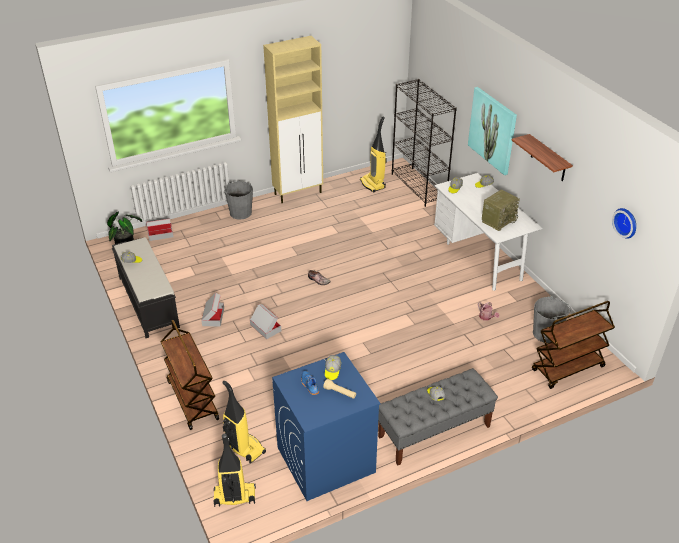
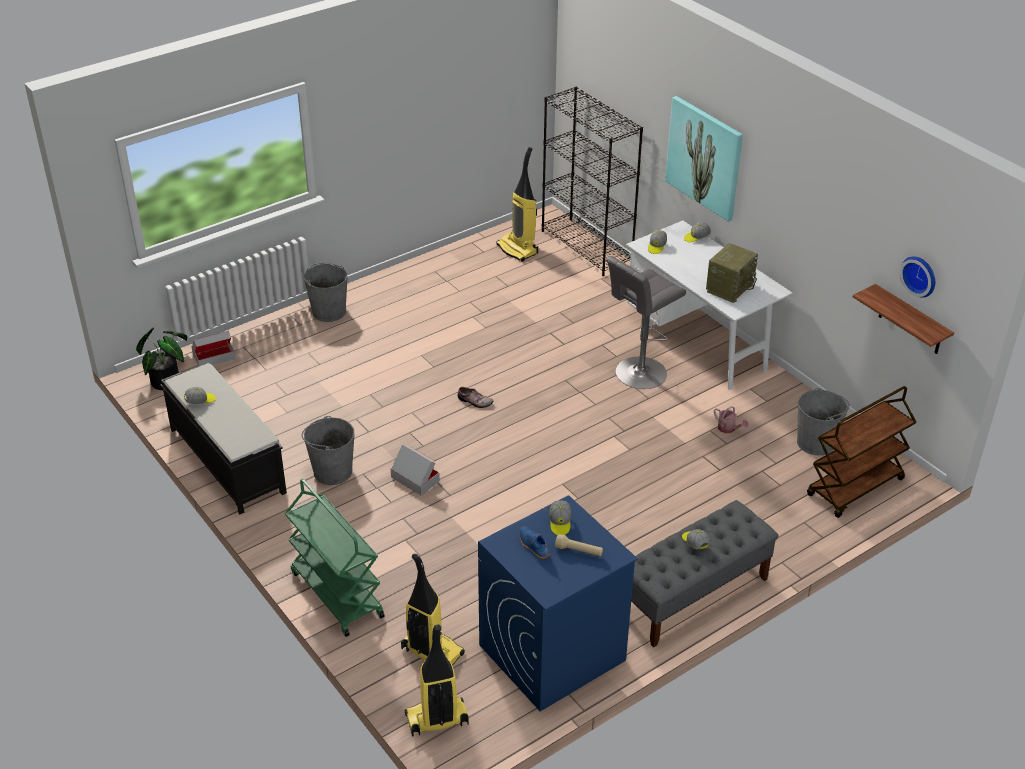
camera: 10 degrees left, 0 degrees up
brown cart [160,320,219,430] -> green cart [285,479,385,637]
cardboard box [201,293,224,327] -> grey bucket [301,416,354,485]
beige cabinet [263,36,323,203] -> none
shelf [512,134,573,181] -> shelf moved to [853,284,954,354]
none -> grey stool [606,256,686,389]

